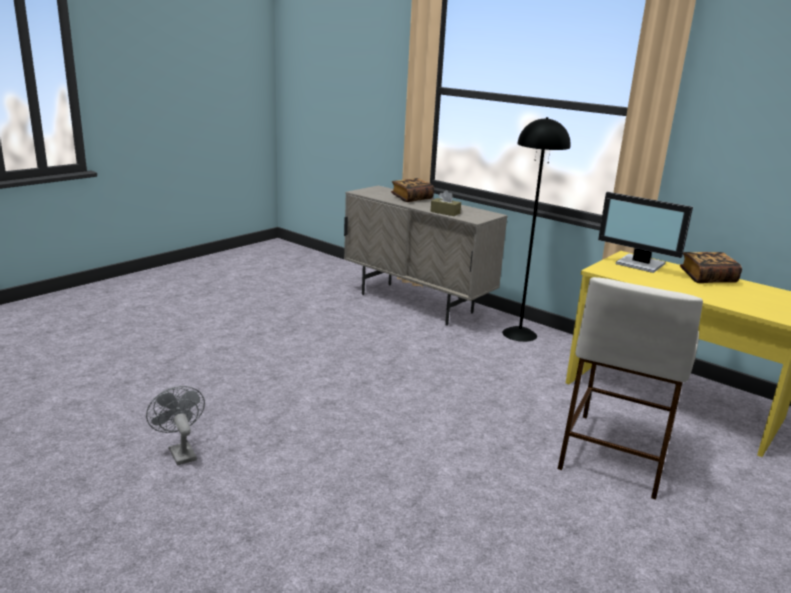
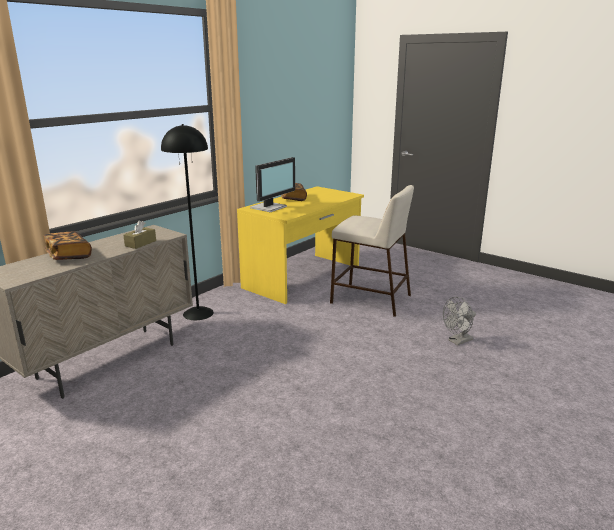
camera: 90 degrees left, 0 degrees up
grey fan [146,386,205,465] -> grey fan moved to [443,297,476,345]

